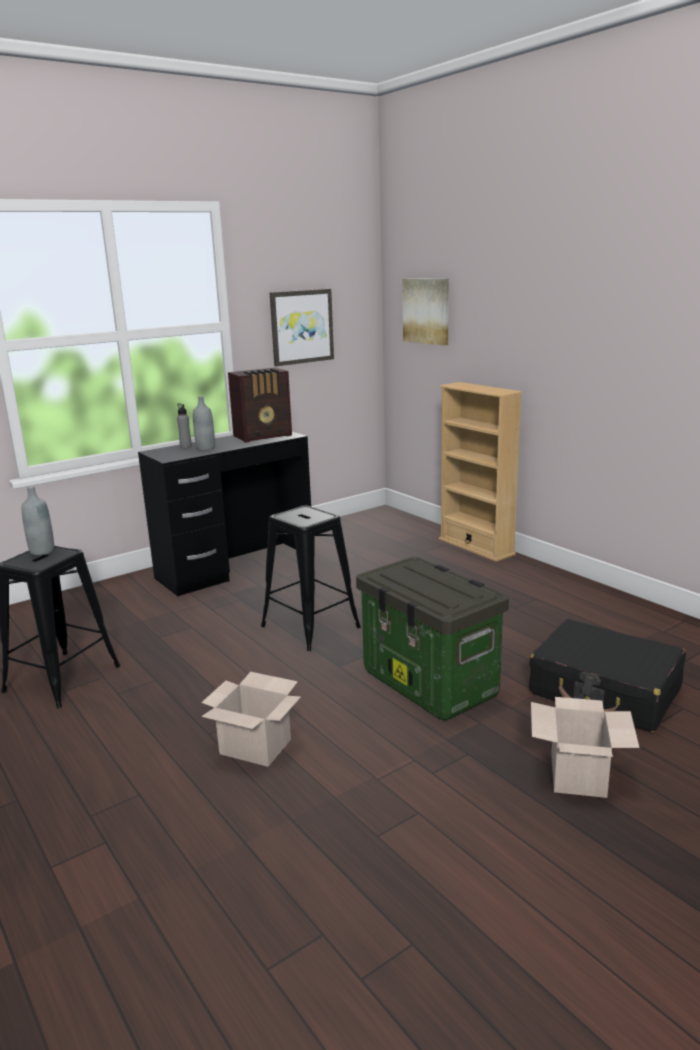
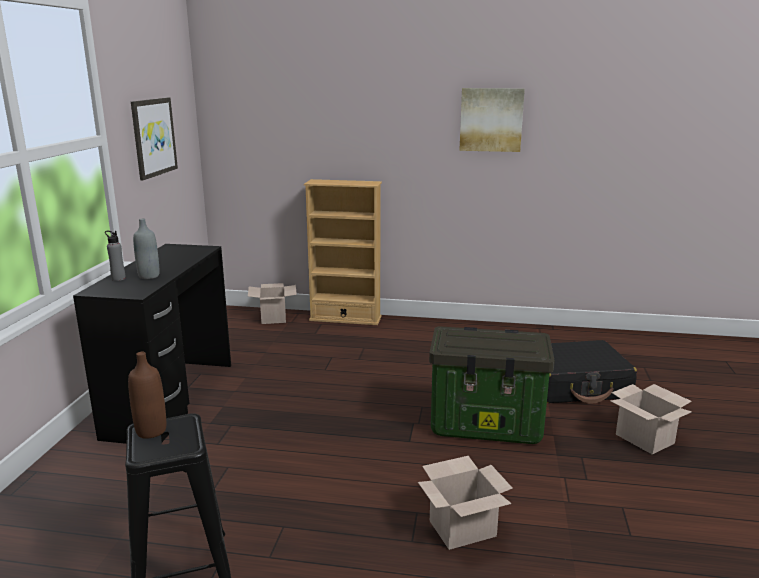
camera: 45 degrees left, 0 degrees up
grey bottle [22,486,54,555] -> brown bottle [128,352,166,439]
radio [228,368,292,443] -> none
black stool [261,506,361,651] -> none
picture [402,279,449,345] -> picture moved to [459,88,525,152]
none -> cardboard box [248,283,297,324]

